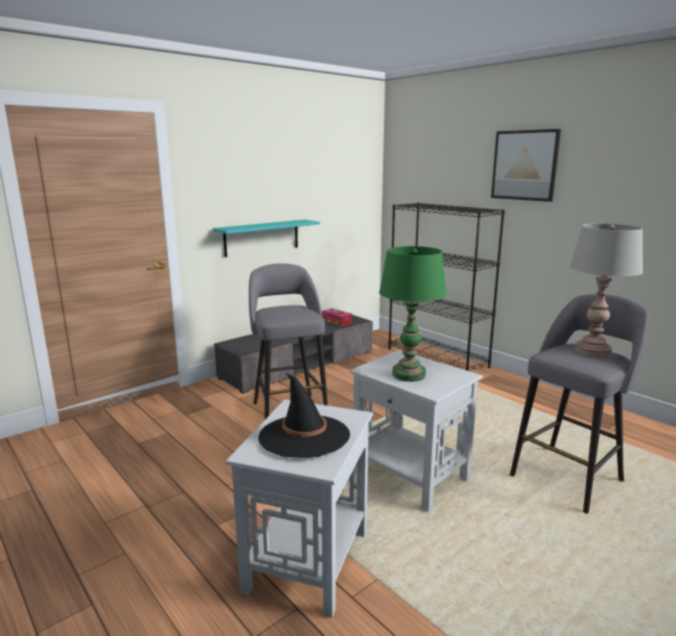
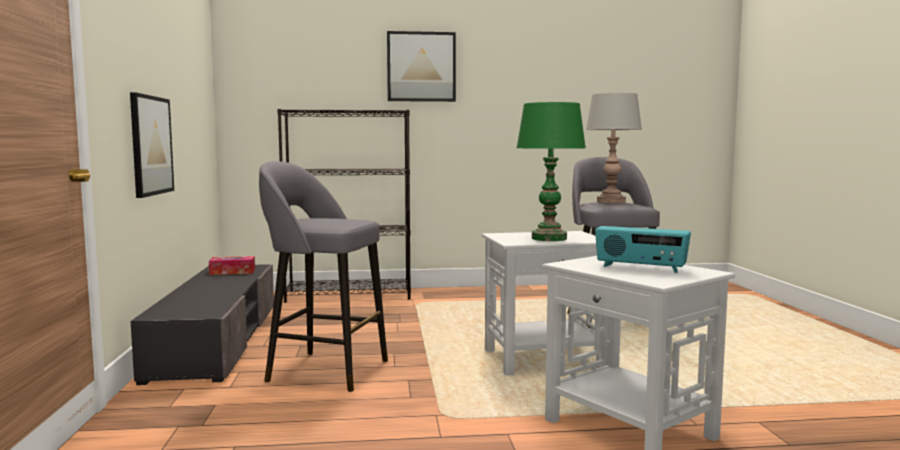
camera: 55 degrees left, 10 degrees down
turquoise shelf [212,220,320,257] -> picture [130,92,174,198]
black hat [258,372,350,458] -> radio [595,226,691,273]

